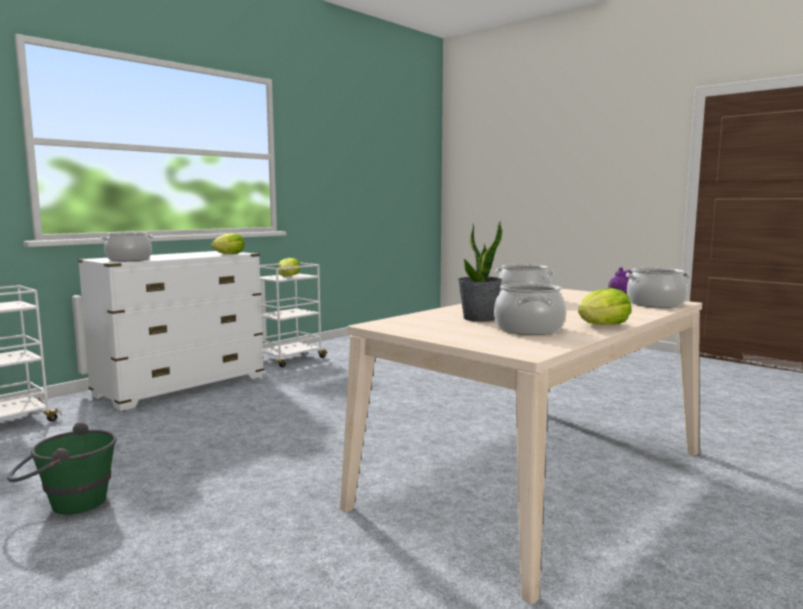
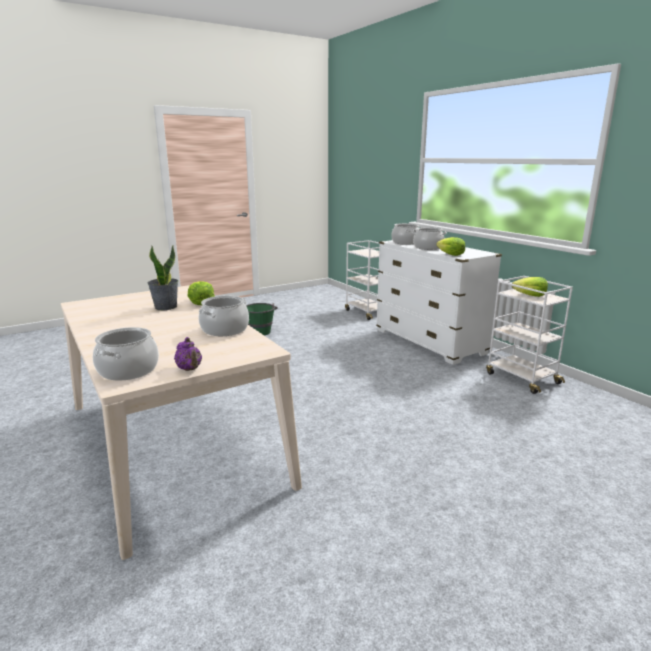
camera: 105 degrees right, 10 degrees up
cooking pot [494,283,567,335] -> cooking pot moved to [412,227,447,250]
lettuce [578,288,632,325] -> lettuce moved to [188,281,215,305]

